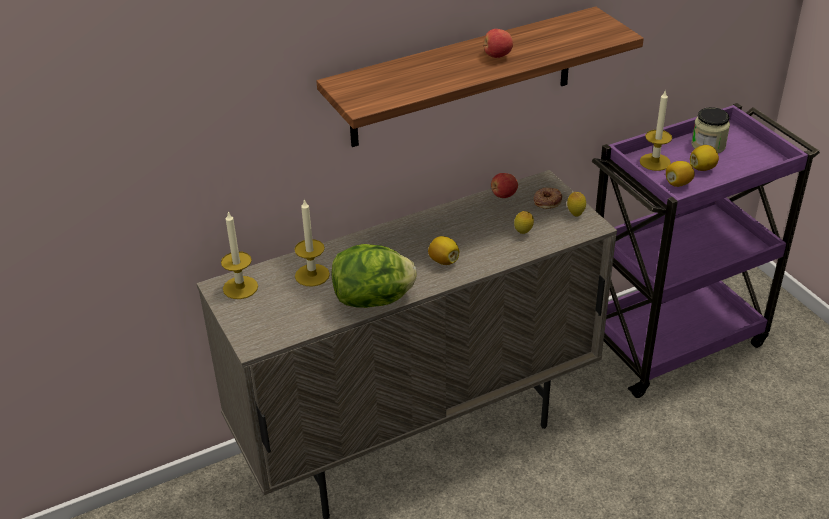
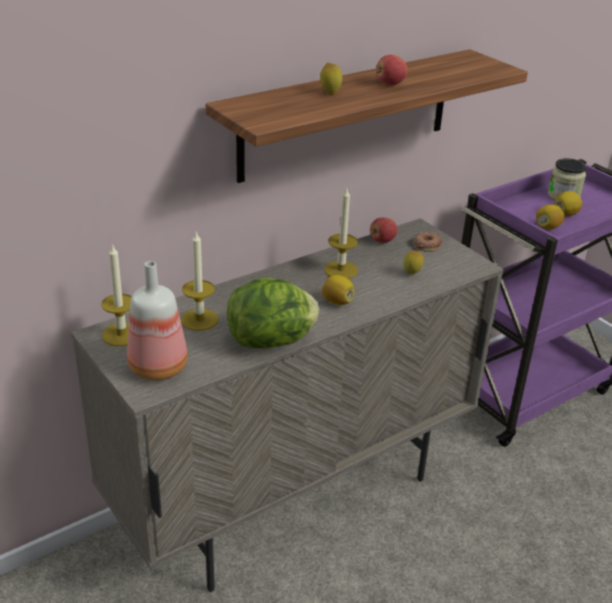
camera: 10 degrees left, 5 degrees down
lemon [567,192,586,216] -> lemon moved to [320,62,342,94]
candle [640,90,672,171] -> candle moved to [324,186,358,279]
none -> bottle [127,261,188,380]

